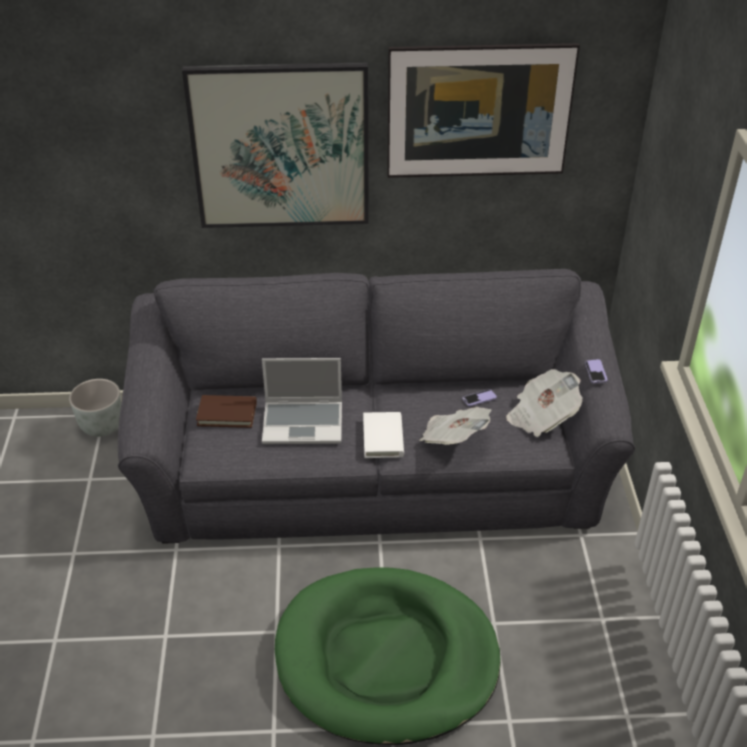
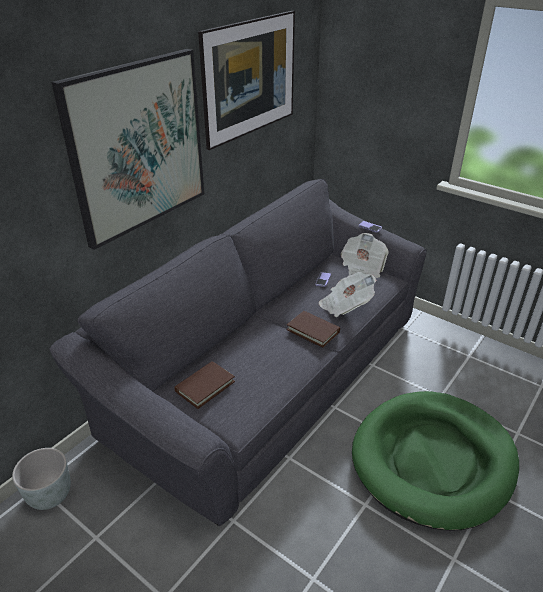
camera: 50 degrees left, 5 degrees down
laptop [262,358,342,444] -> none
white book [363,412,404,458] -> brown book [287,311,340,348]

